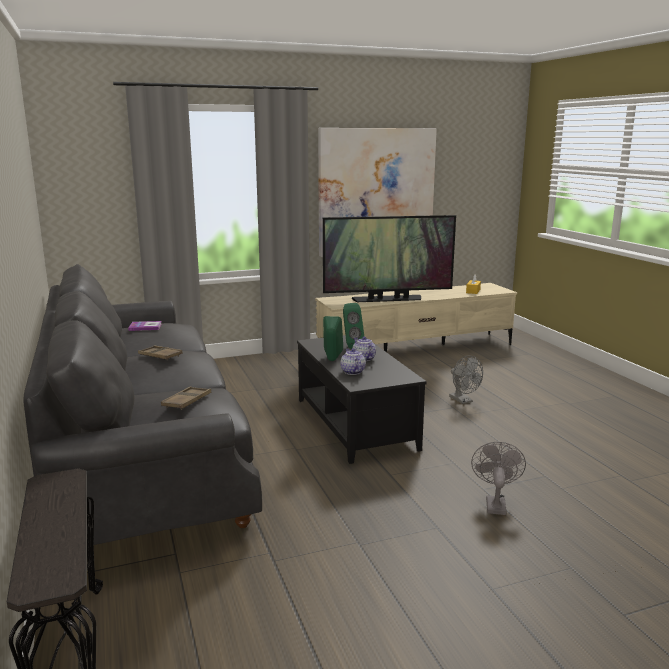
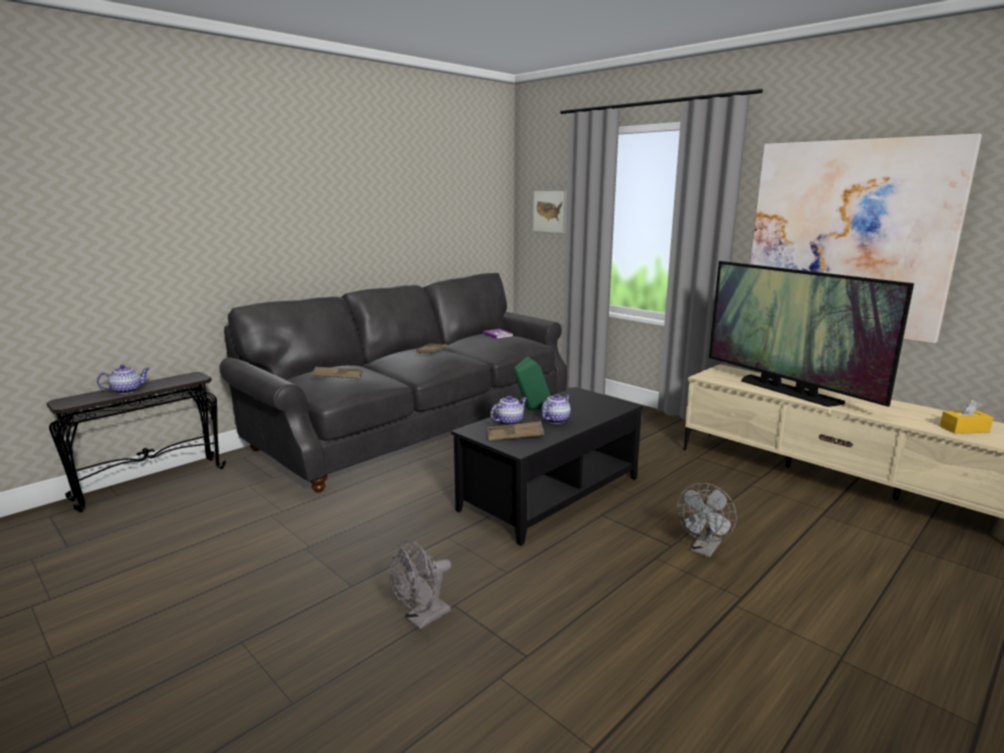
camera: 65 degrees right, 0 degrees up
green speaker [343,303,364,349] -> none
grey fan [471,442,526,515] -> grey fan turned 150 degrees clockwise [390,540,451,630]
none -> teapot [97,365,150,394]
none -> brown tray [487,421,544,441]
none -> picture [532,189,567,234]

